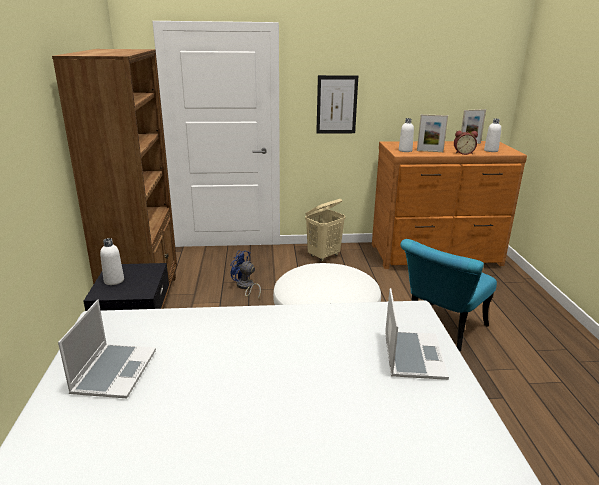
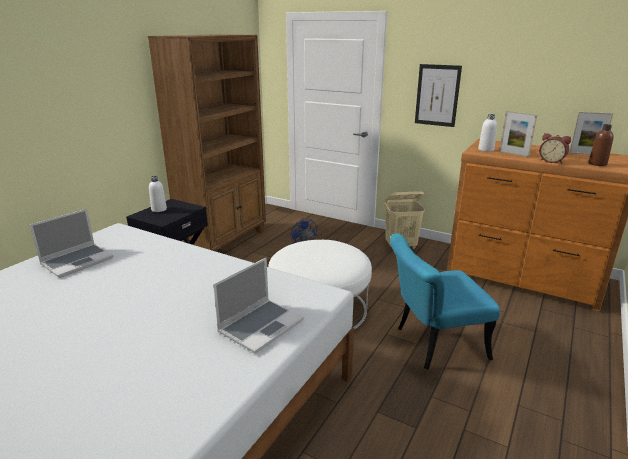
camera: 35 degrees right, 0 degrees up
white bottle [484,119,501,152] -> brown bottle [588,124,614,166]

